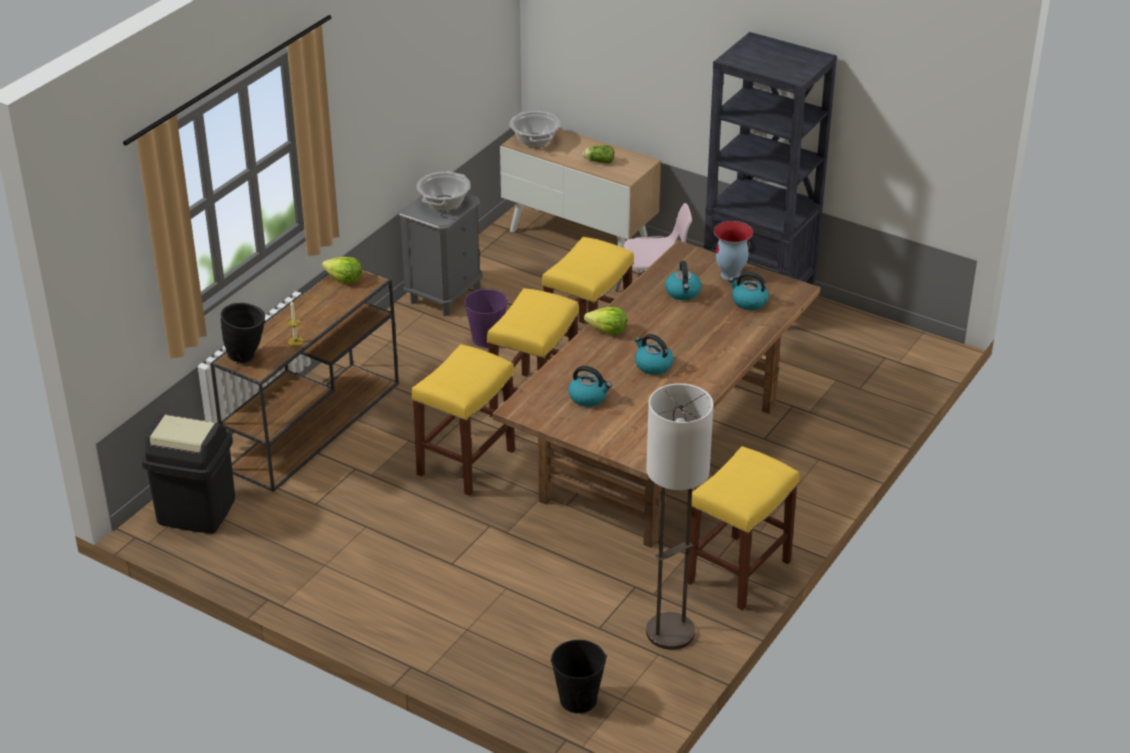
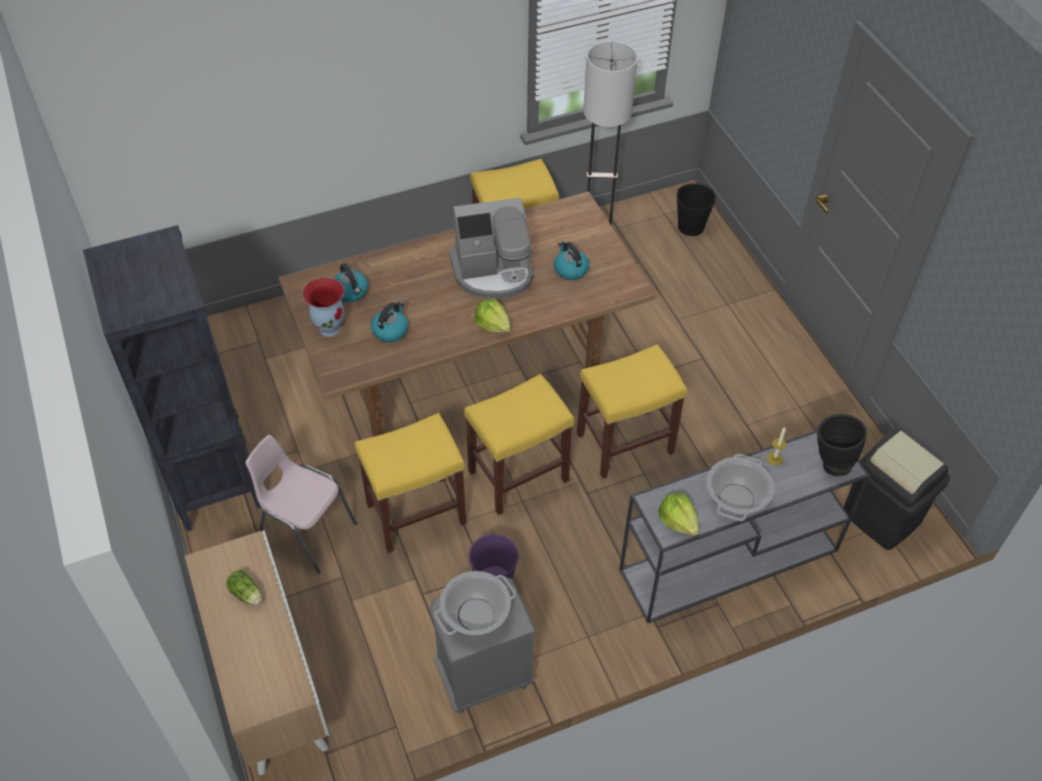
camera: 145 degrees left, 15 degrees up
brown console table [210,268,399,492] -> grey console table [619,430,870,623]
cooking pot [510,111,561,148] -> cooking pot moved to [707,454,774,521]
kettle [635,334,673,375] -> coffee machine [449,197,533,299]

